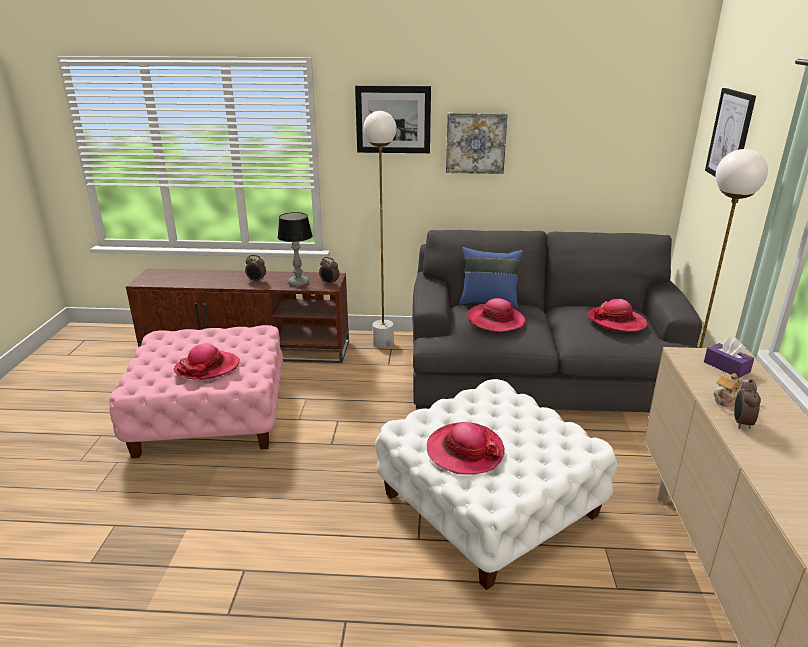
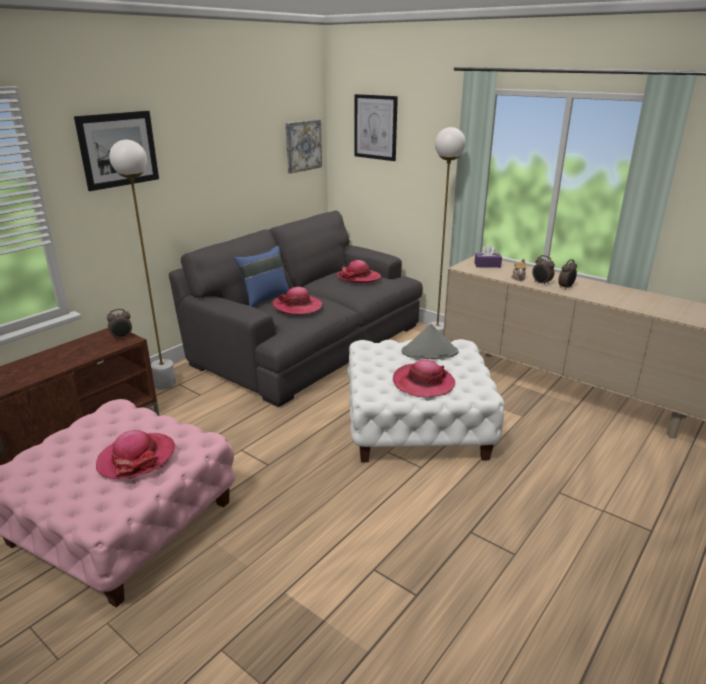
camera: 55 degrees left, 0 degrees up
alarm clock [245,255,266,282] -> alarm clock moved to [558,259,577,289]
table lamp [278,212,312,286] -> none
picture [446,113,508,174] -> picture moved to [286,119,322,174]
none -> grey hat [402,324,459,359]

